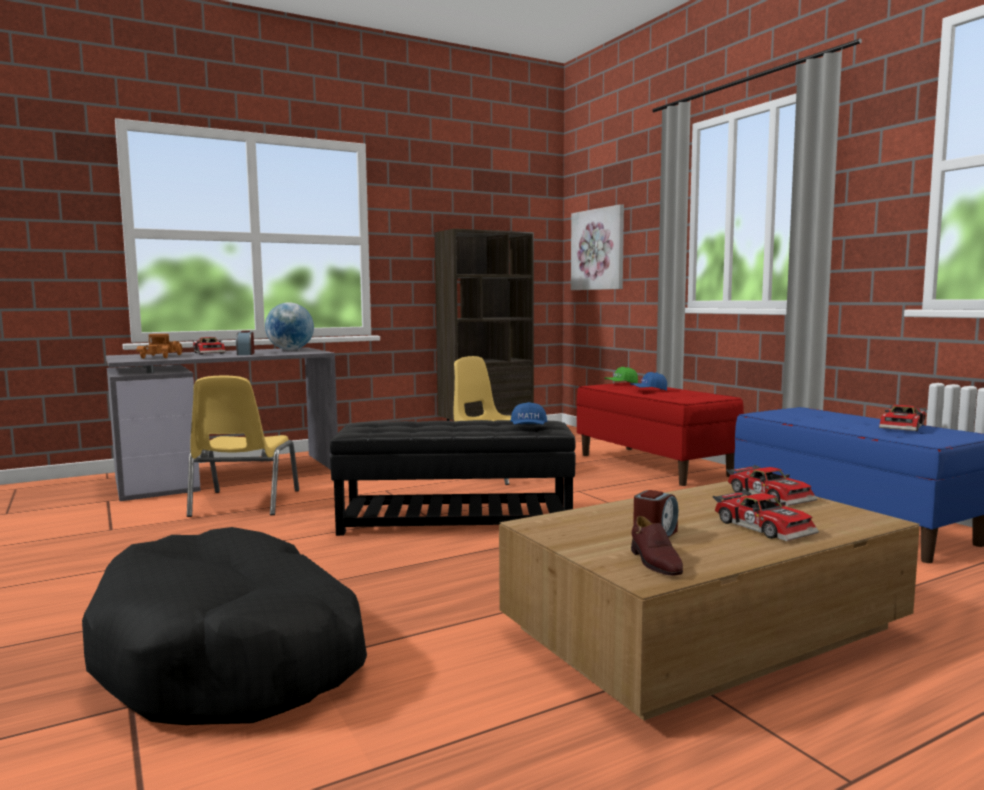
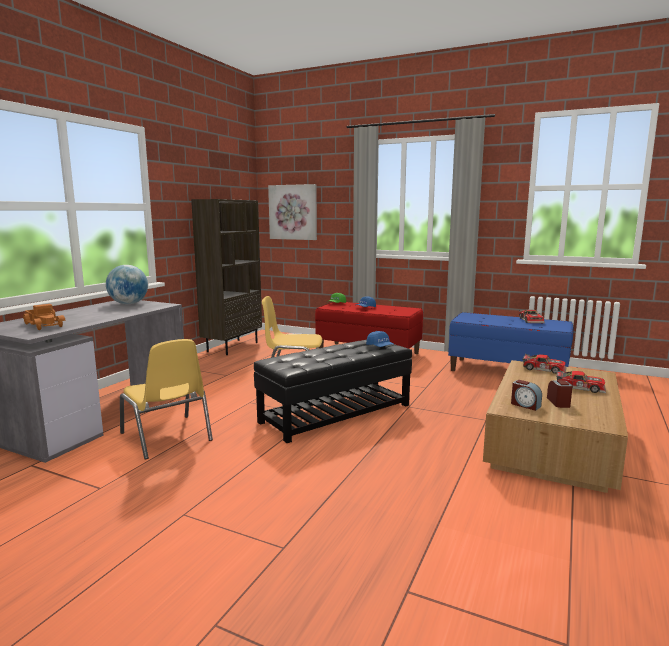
camera: 35 degrees left, 5 degrees up
black dog bed [82,527,367,725] -> none
toy car [193,337,226,355] -> none
alarm clock [236,331,254,355] -> alarm clock moved to [511,380,542,411]
brown shoe [631,516,683,576] -> none

